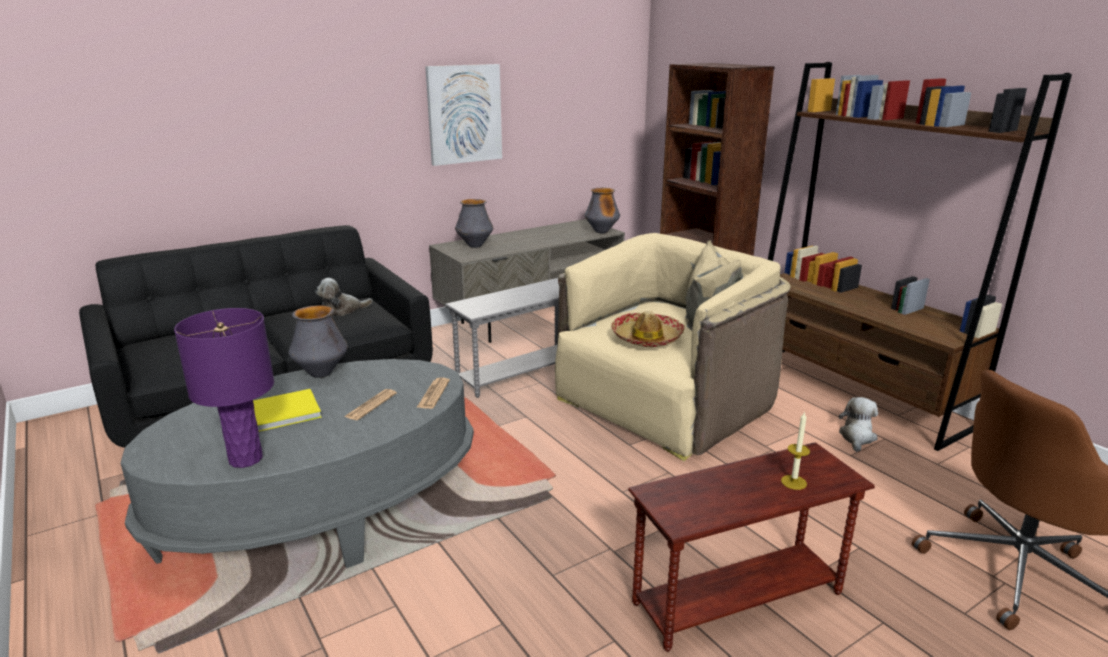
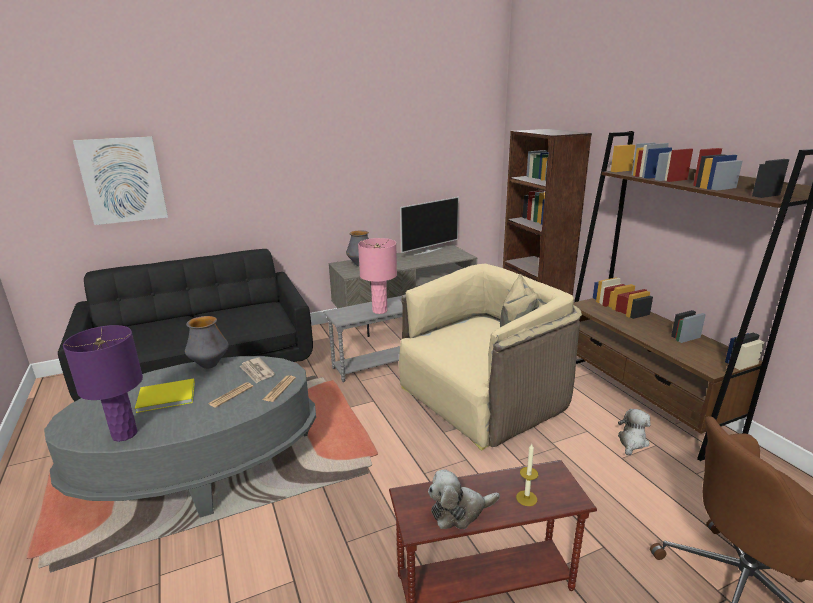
camera: 10 degrees right, 0 degrees up
plush toy [315,278,373,316] -> plush toy moved to [428,469,500,529]
picture [425,64,502,166] -> picture moved to [73,136,168,225]
vase [584,188,620,233] -> none
hat [611,311,685,347] -> none
none -> newspaper [239,358,275,384]
none -> pink table lamp [358,238,397,314]
none -> television [400,197,459,255]

